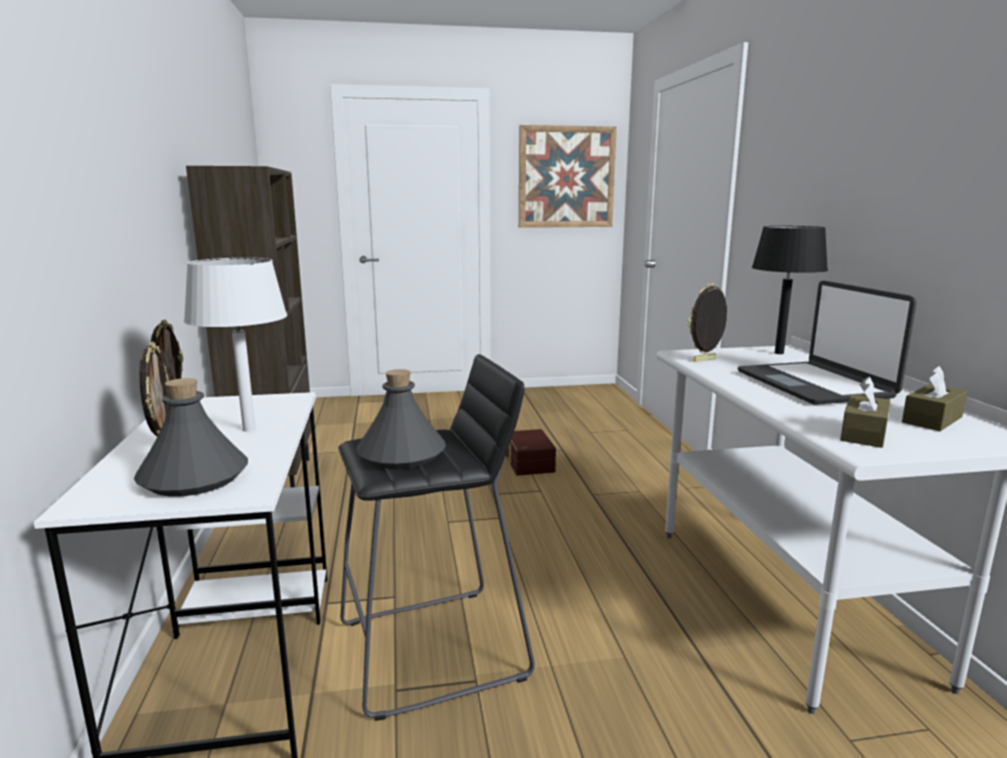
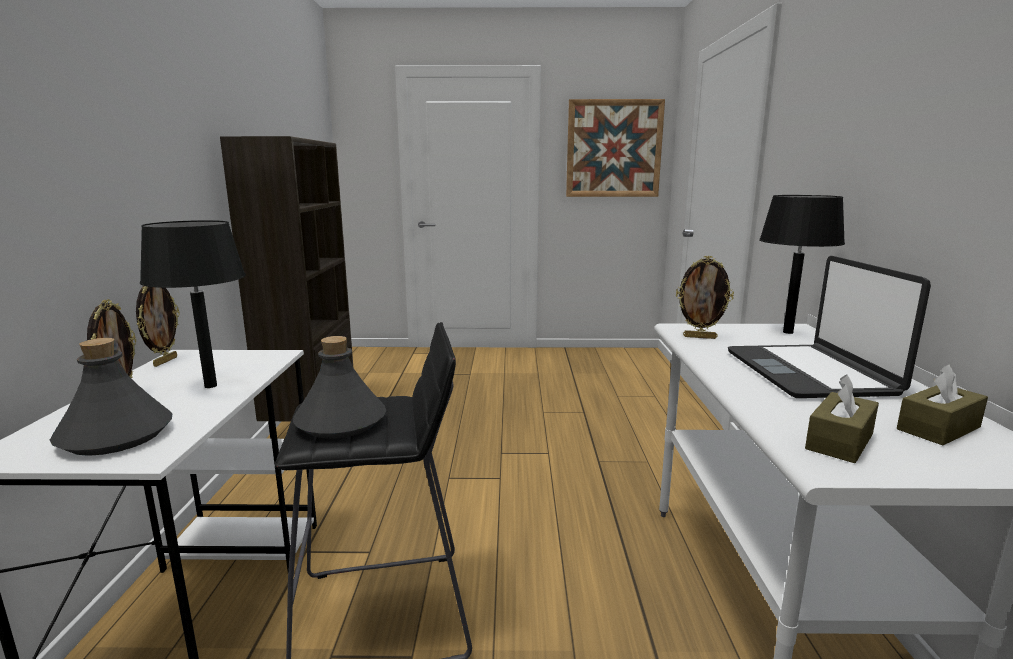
camera: 10 degrees right, 0 degrees up
white table lamp [184,258,287,432] -> black table lamp [140,220,246,388]
brown storage box [506,429,556,476] -> none
picture frame [687,283,727,362] -> picture frame turned 150 degrees counterclockwise [676,256,734,339]

